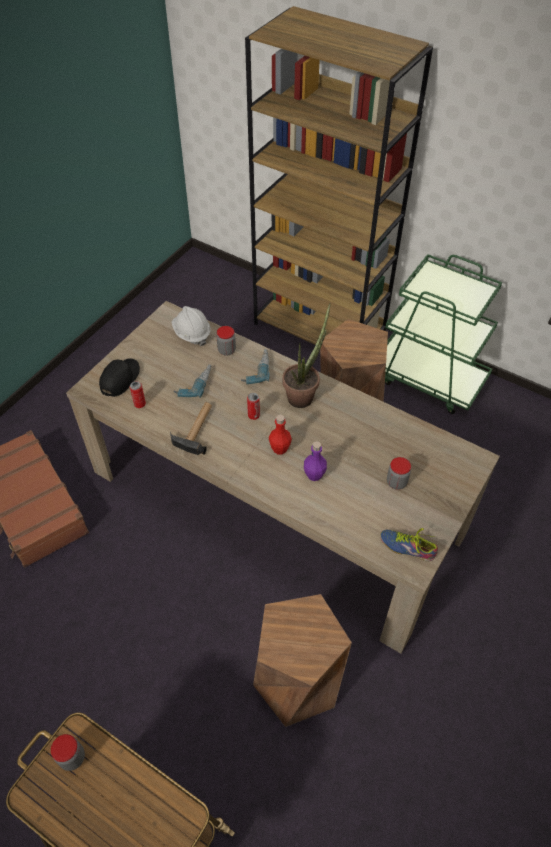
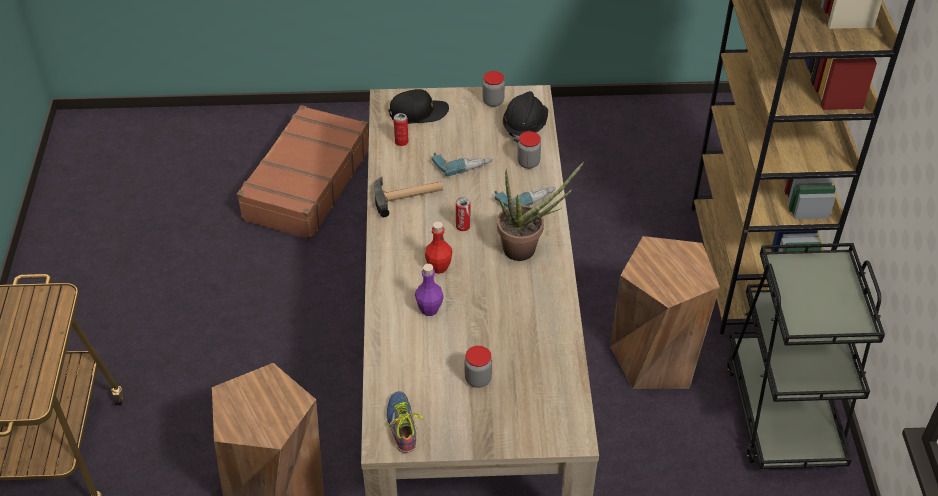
camera: 55 degrees right, 5 degrees down
jar [51,734,85,771] -> jar moved to [482,71,505,107]
white hard hat [171,306,211,346] -> black hard hat [503,91,548,143]
green cart [385,254,502,414] -> black cart [727,243,885,469]

